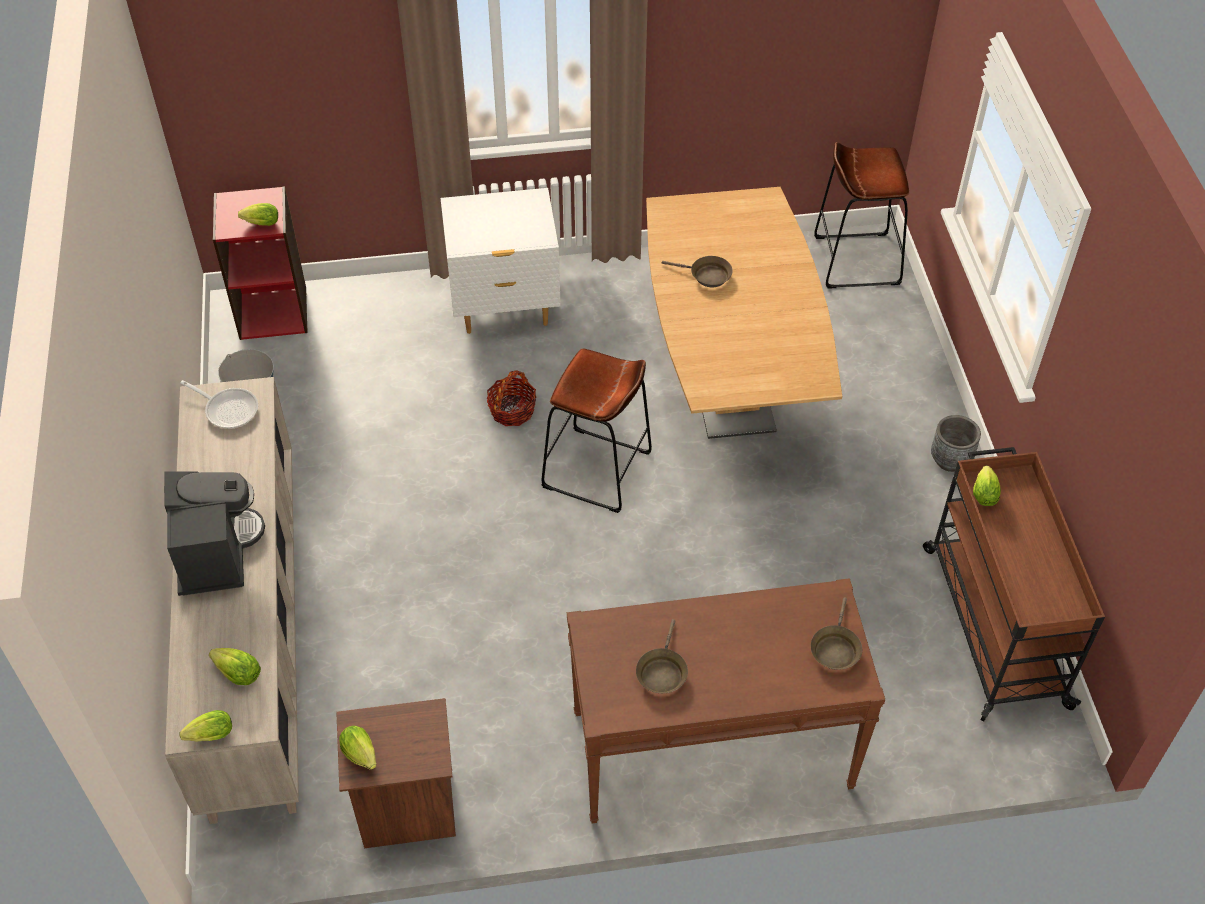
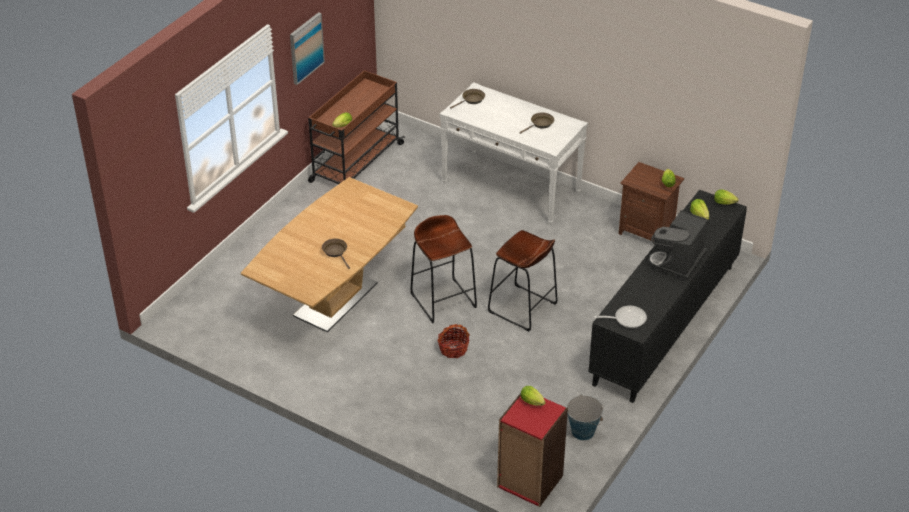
camera: 140 degrees left, 10 degrees down
beige cabinet [165,377,299,824] -> black cabinet [588,190,747,403]
frying pan [180,380,258,429] -> frying pan turned 105 degrees clockwise [594,306,647,328]
white nightstand [440,188,561,334] -> none
brown console table [567,578,885,823] -> white console table [440,82,588,225]
brown stool [814,142,909,288] -> brown stool moved to [488,230,558,331]
grey planter [931,415,981,472] -> none
none -> picture [290,12,325,85]

